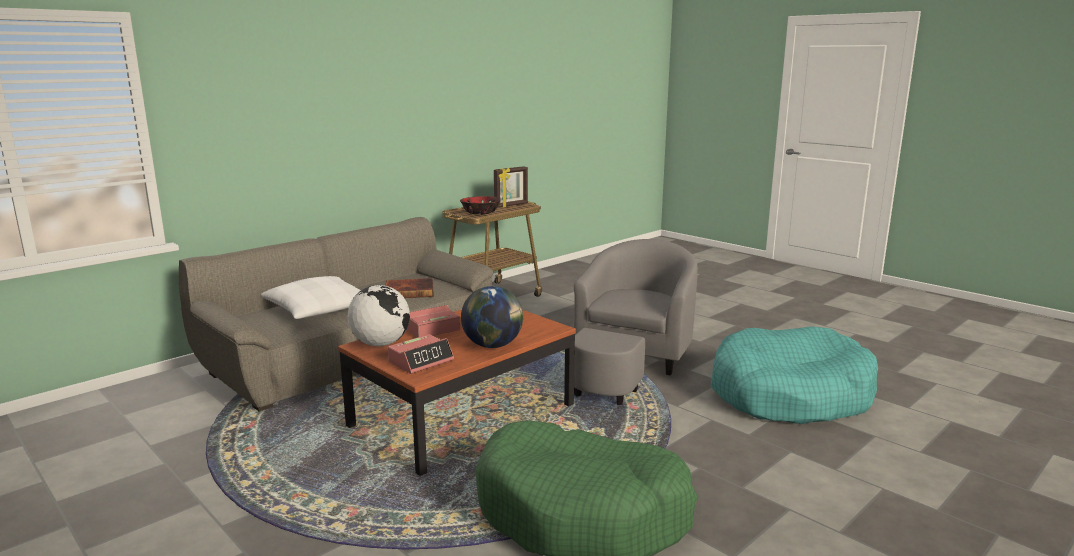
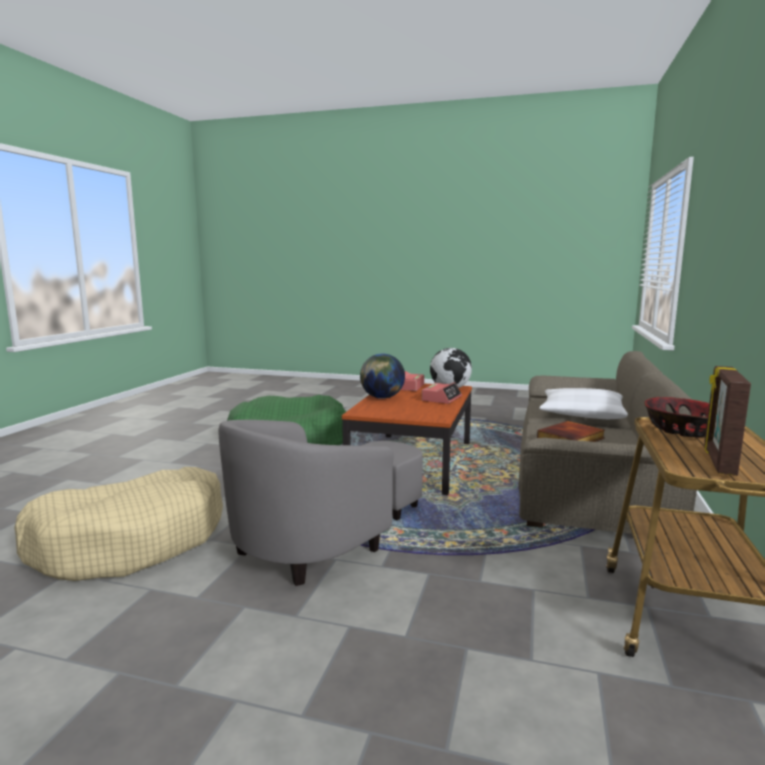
camera: 150 degrees right, 5 degrees down
grey armchair [574,239,698,405] -> grey armchair turned 45 degrees clockwise [218,420,423,586]
turquoise dog bed [710,326,878,424] -> beige dog bed [14,467,223,581]

